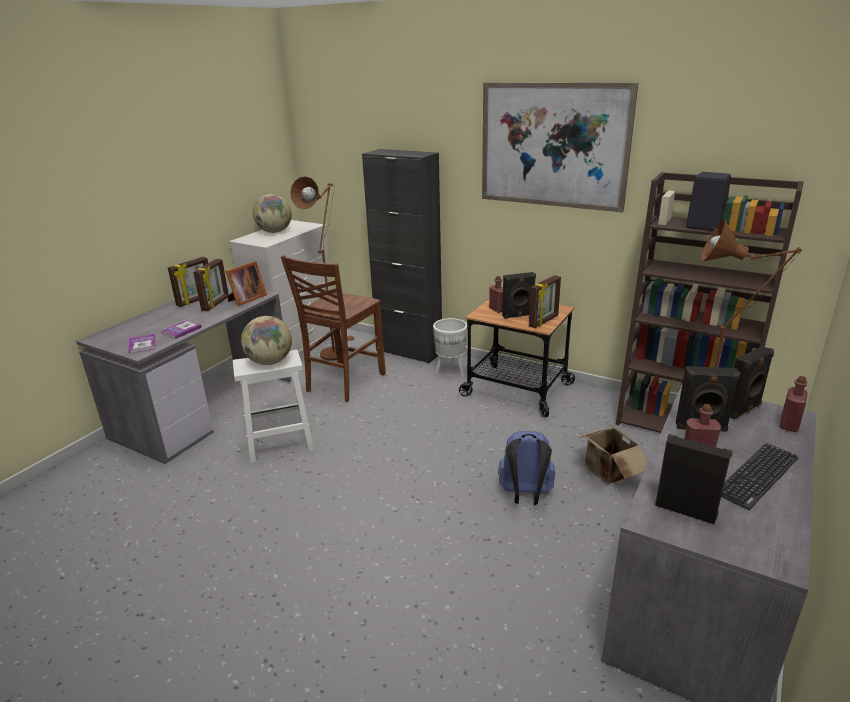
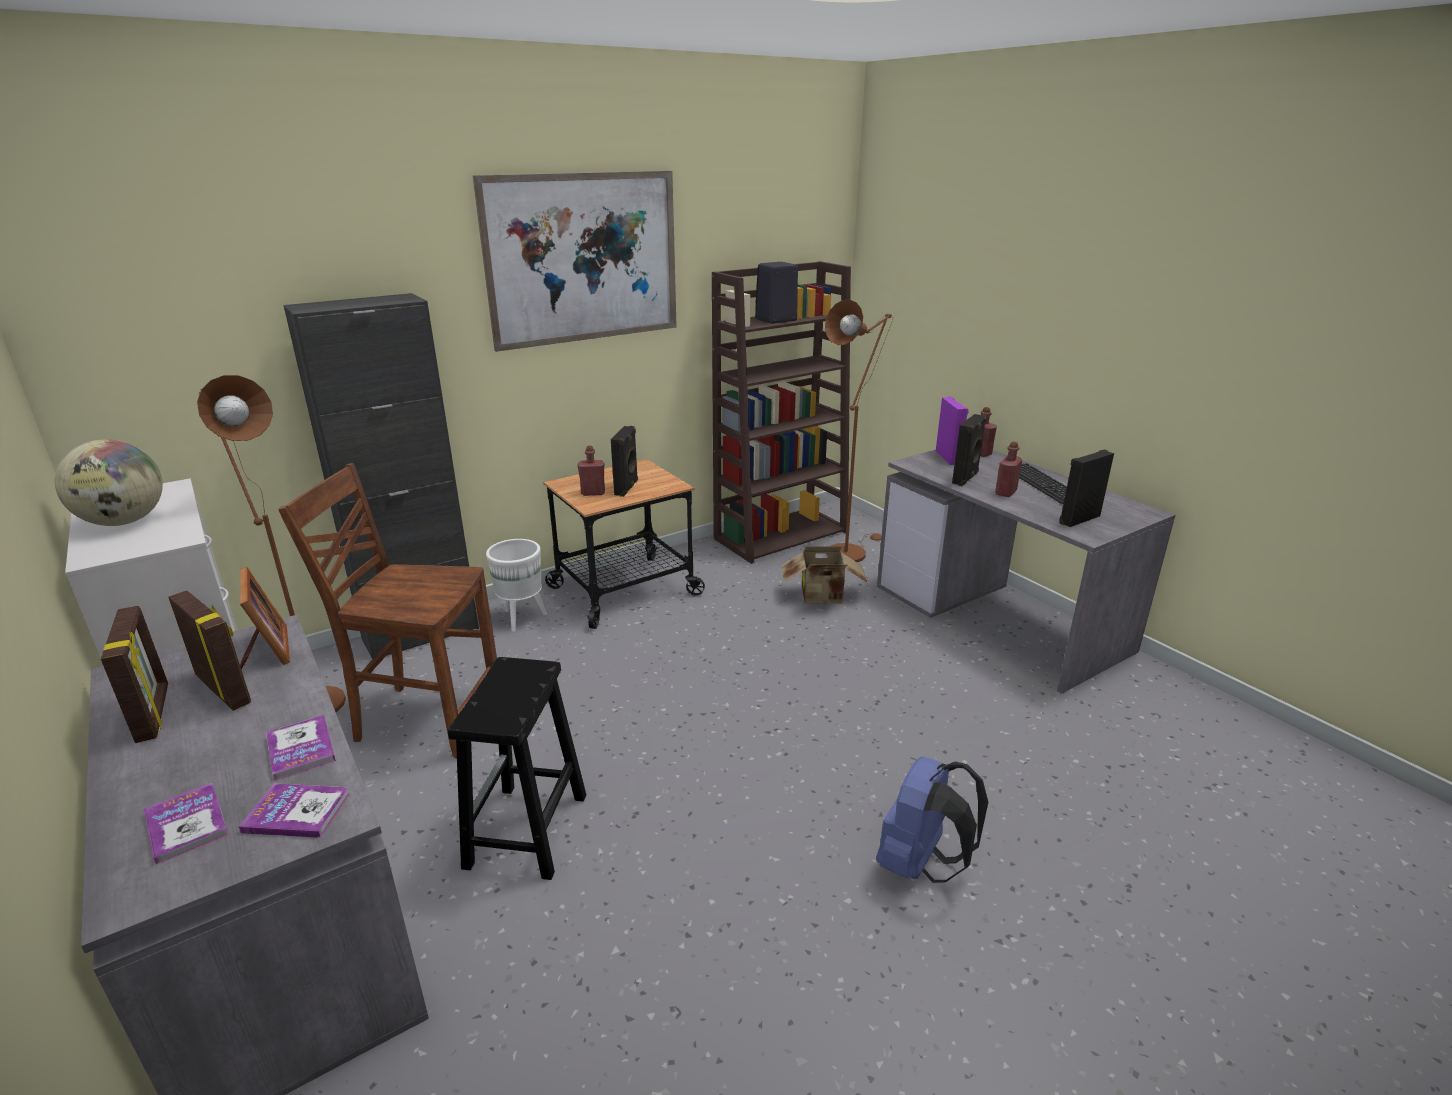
camera: 65 degrees left, 0 degrees up
white stool [233,350,314,464] -> black stool [448,657,586,880]
globe [241,316,292,365] -> none
brown chair [281,255,386,402] -> brown chair turned 135 degrees clockwise [278,463,497,758]
blue backpack [498,431,555,505] -> blue backpack moved to [876,757,988,883]
picture frame [529,275,561,328] -> none
black speaker [730,346,774,419] -> purple speaker [936,396,969,465]
none -> book [144,783,228,865]

